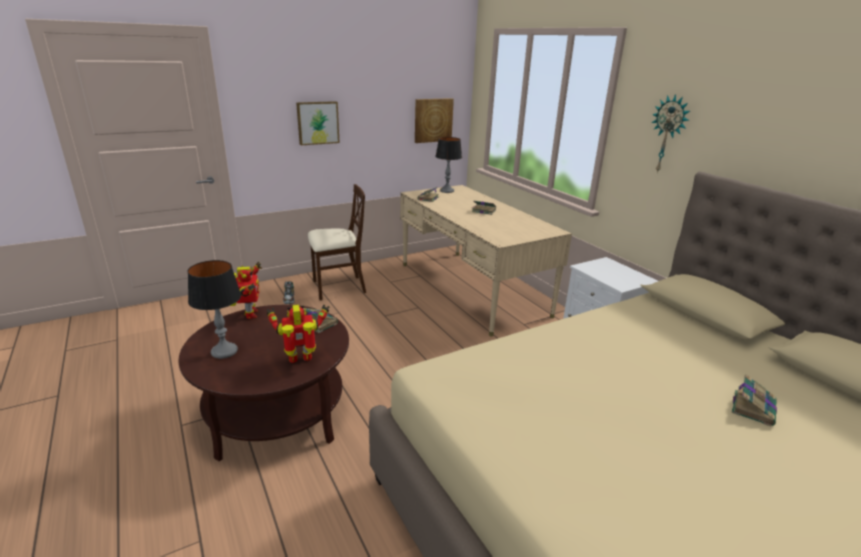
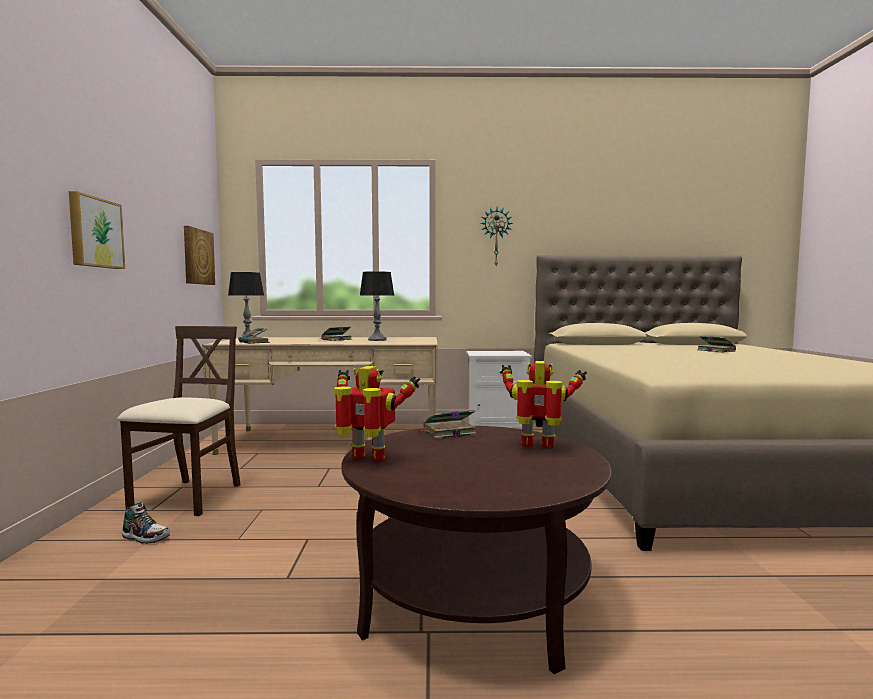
camera: 60 degrees left, 20 degrees down
table lamp [188,260,241,359] -> table lamp moved to [360,271,394,341]
toy robot [267,304,329,363] -> toy robot turned 90 degrees clockwise [501,361,587,448]

